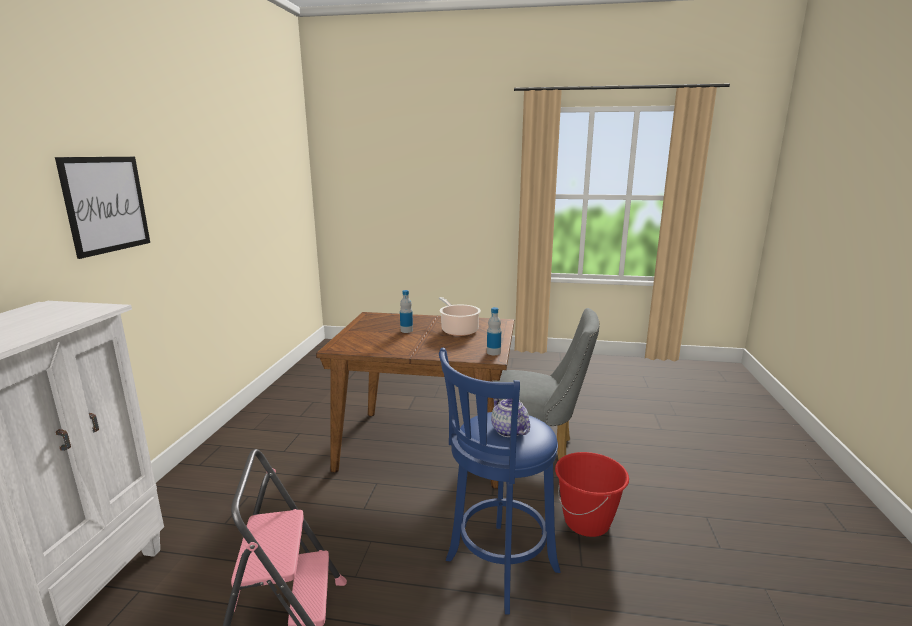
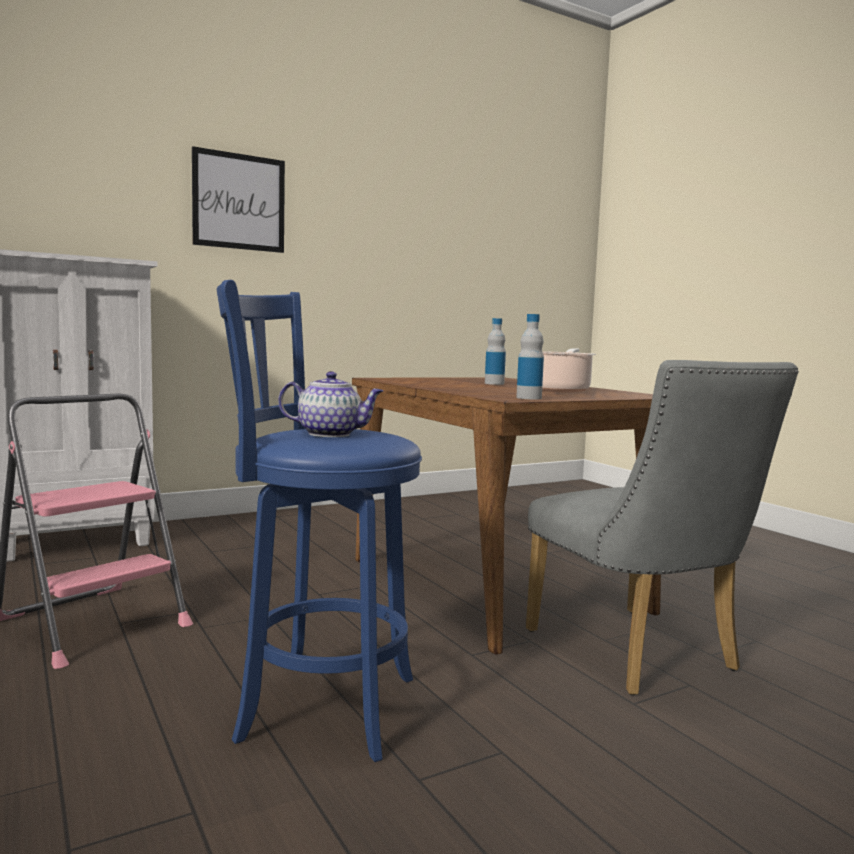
camera: 50 degrees right, 10 degrees down
teapot [491,398,530,437] -> teapot turned 75 degrees clockwise [278,371,383,437]
red bucket [555,452,629,537] -> none

